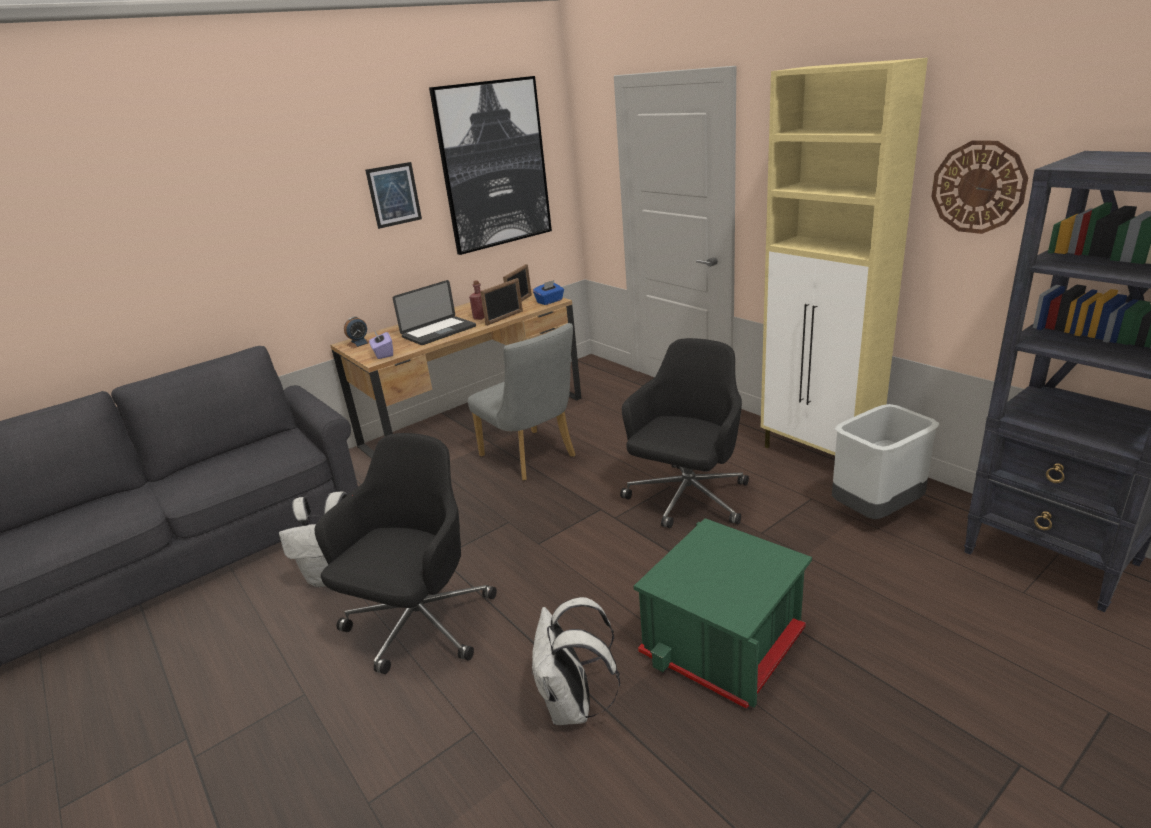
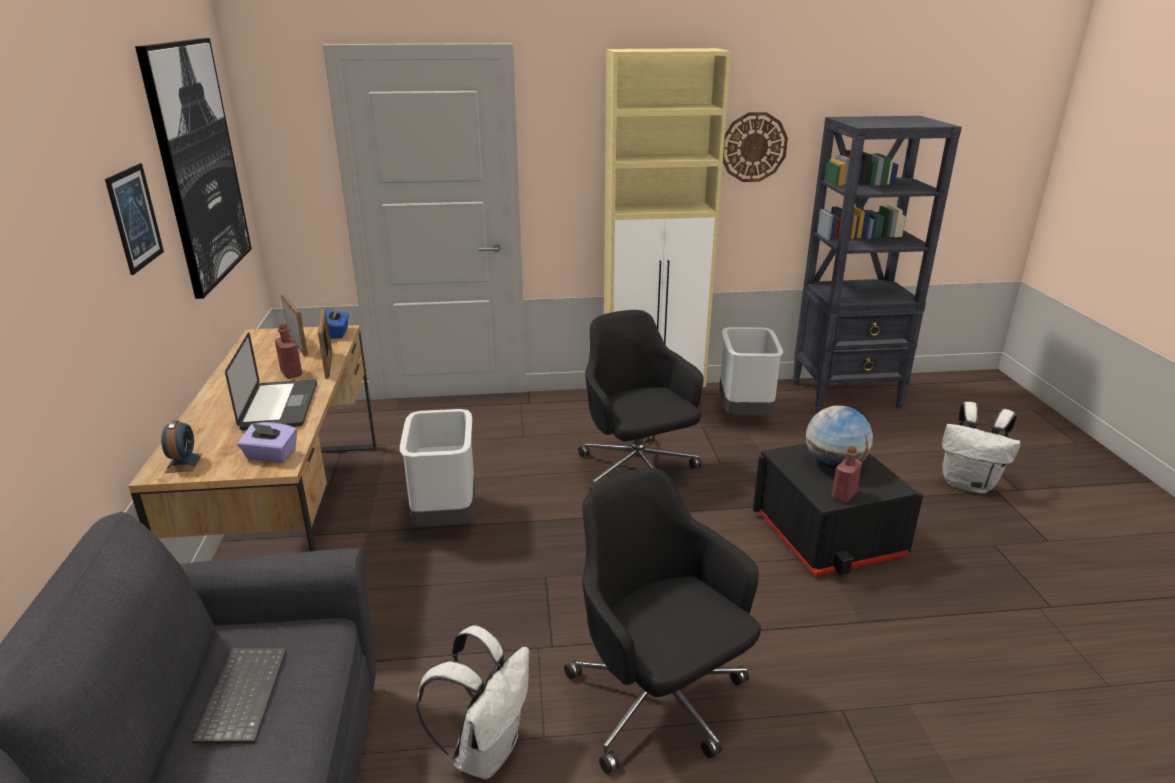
camera: 60 degrees left, 0 degrees up
grey chair [468,323,576,481] -> grey trash can [400,409,475,527]
white backpack [531,597,620,725] -> white backpack moved to [941,402,1021,494]
green storage box [634,518,812,709] -> black storage box [753,443,923,576]
none -> keyboard [192,648,286,744]
none -> globe [806,405,873,470]
none -> red bottle [832,446,862,503]

